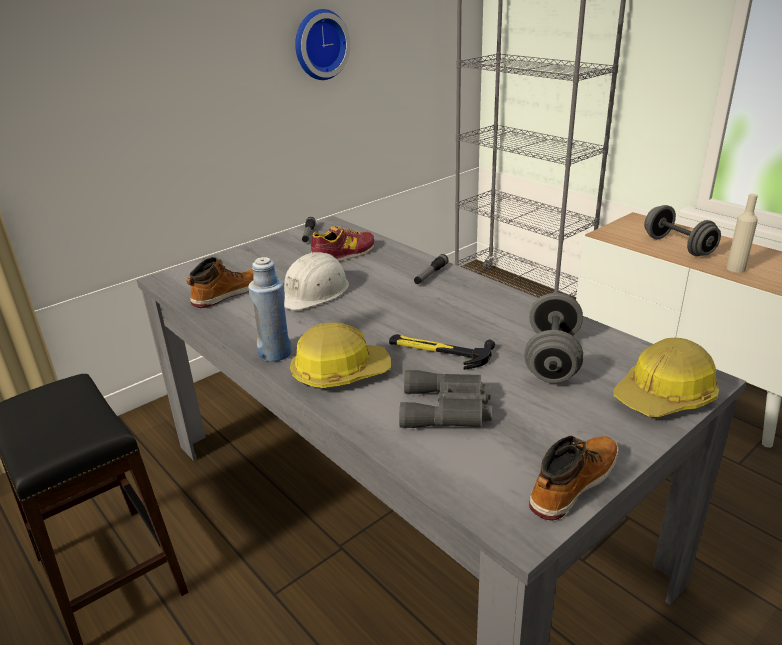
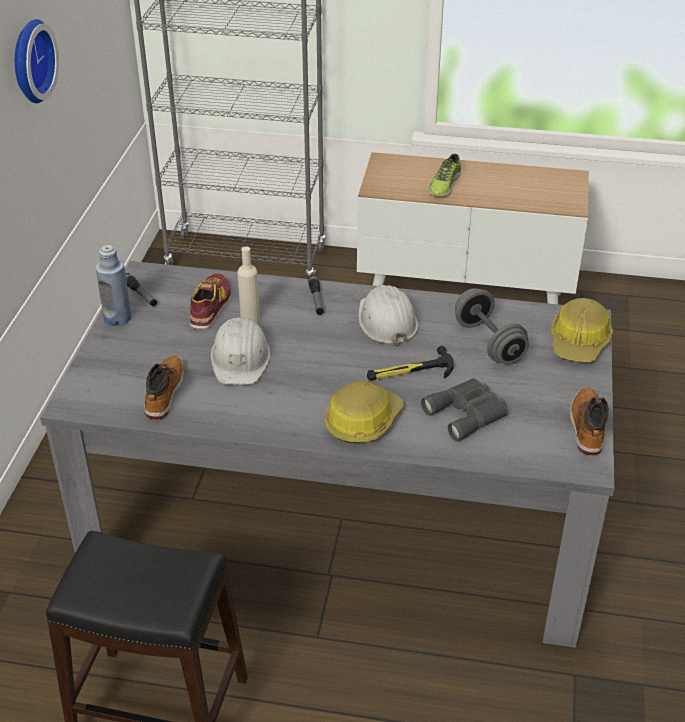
camera: 40 degrees left, 10 degrees up
blue bottle [248,257,292,362] -> blue bottle moved to [96,245,131,326]
grey dumbbell [644,205,721,256] -> shoe [428,154,461,197]
beige bottle [726,194,758,273] -> beige bottle moved to [237,246,260,324]
none -> white hard hat [358,285,418,347]

